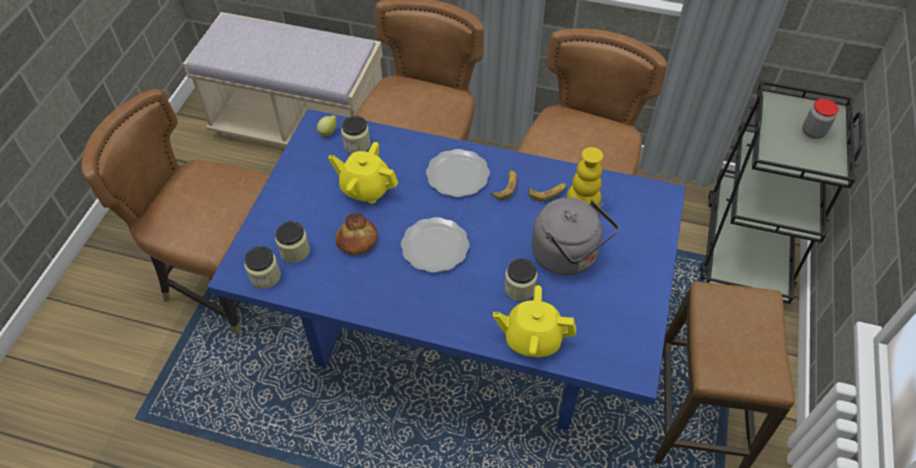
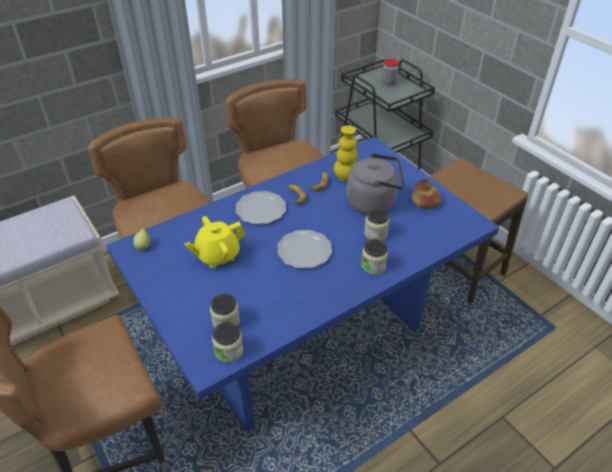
camera: 50 degrees left, 10 degrees down
bread [335,213,377,255] -> bread moved to [411,179,442,209]
jar [341,116,371,153] -> jar moved to [361,239,388,274]
yellow teapot [493,285,576,357] -> none

